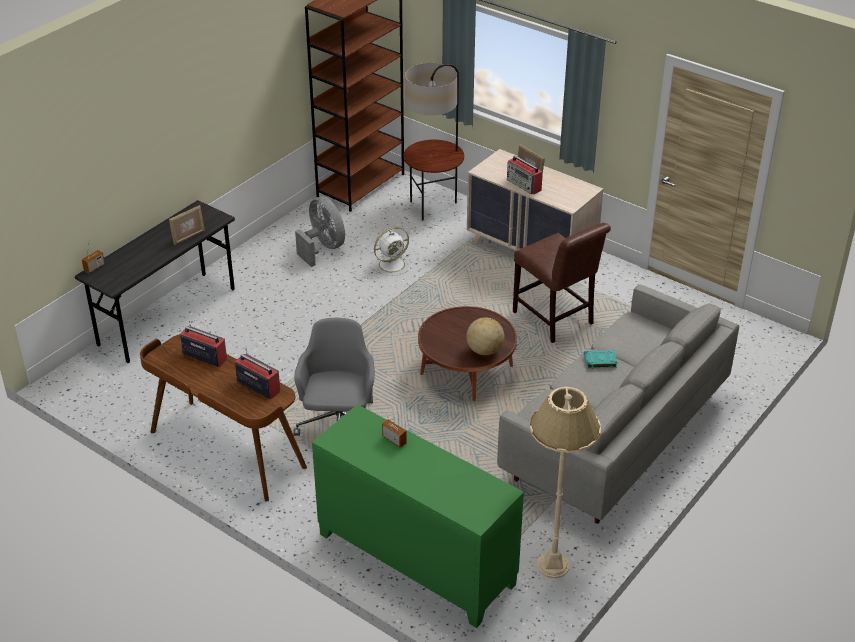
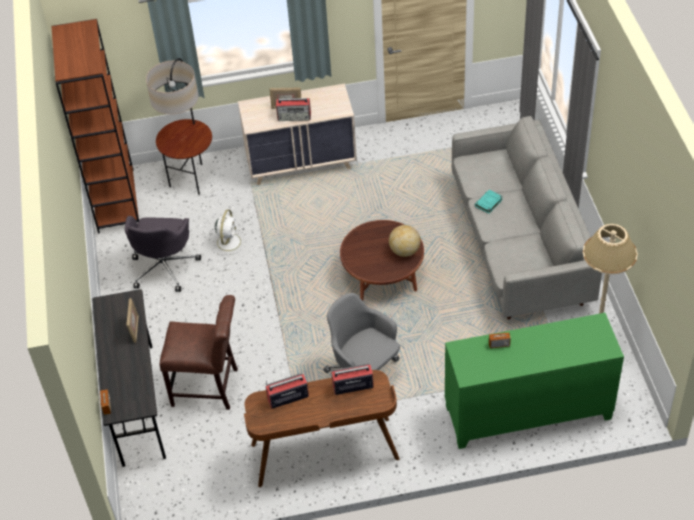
camera: 45 degrees left, 10 degrees up
grey fan [295,196,345,267] -> grey office chair [125,216,201,292]
brown chair [513,223,611,343] -> brown chair moved to [159,295,238,410]

